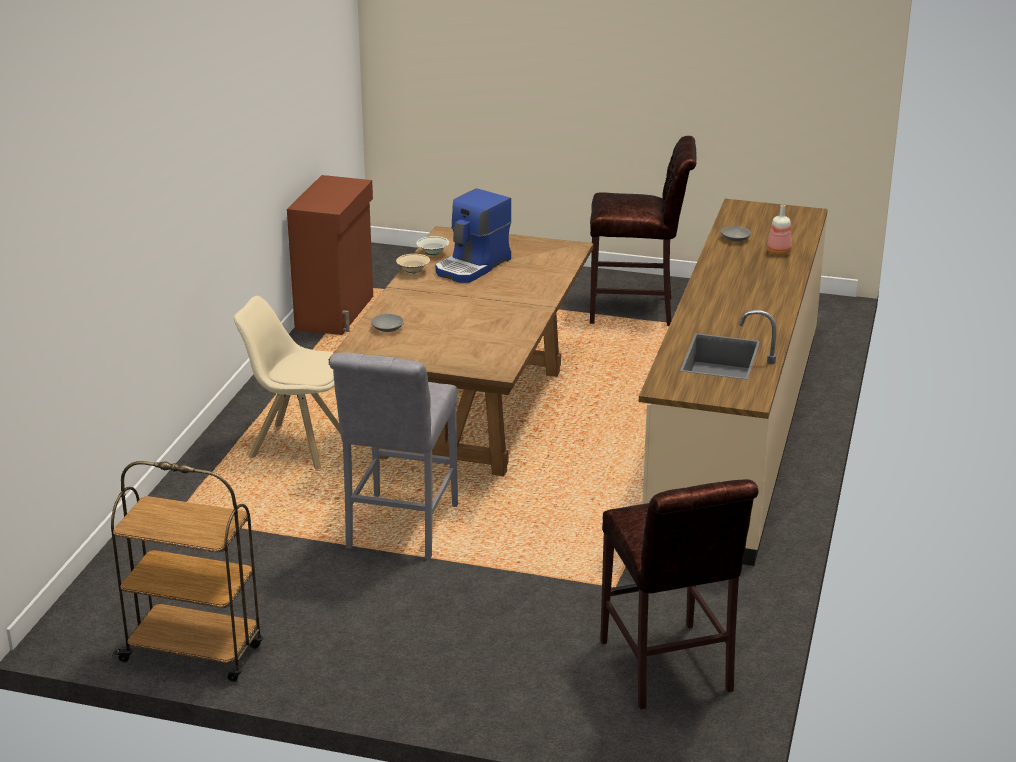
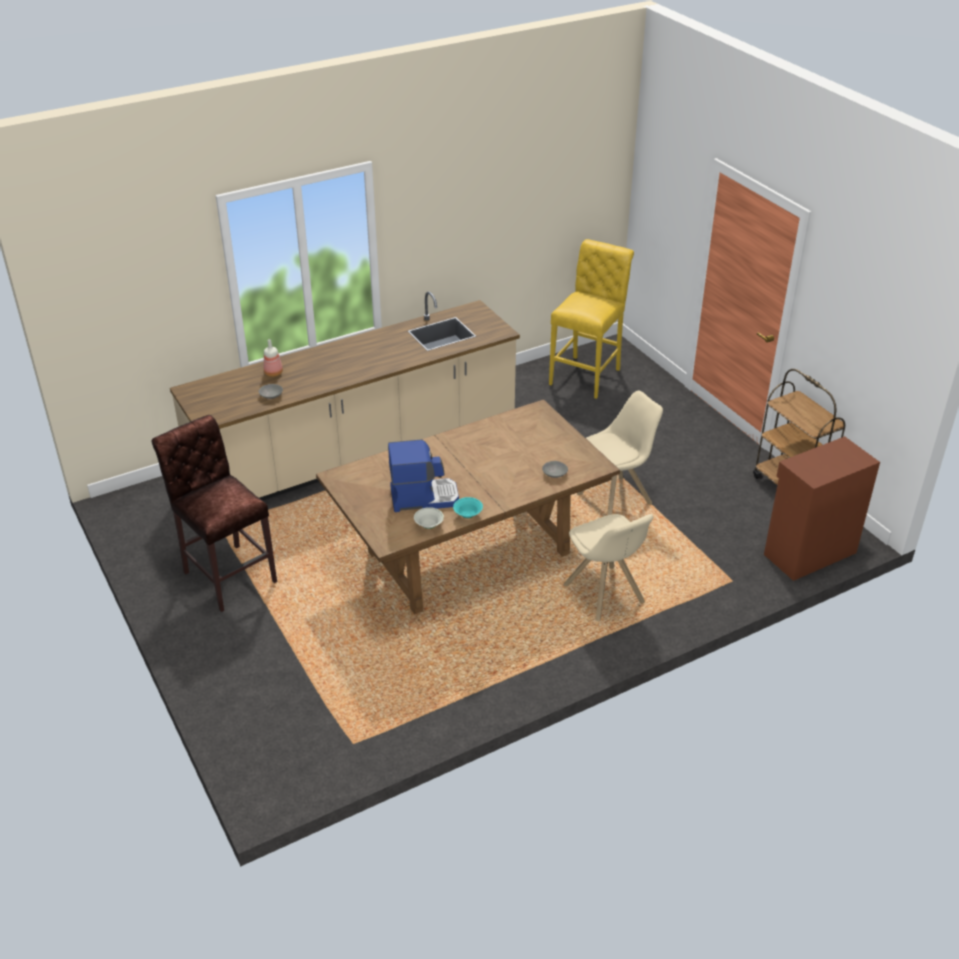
camera: 135 degrees left, 10 degrees up
brown cabinet [287,175,373,335] -> brown cabinet moved to [764,436,880,581]
grey stool [329,353,458,560] -> beige chair [577,390,663,515]
beige bowl [396,254,430,273] -> turquoise bowl [453,497,483,518]
brown stool [600,479,758,709] -> yellow stool [549,239,634,399]

